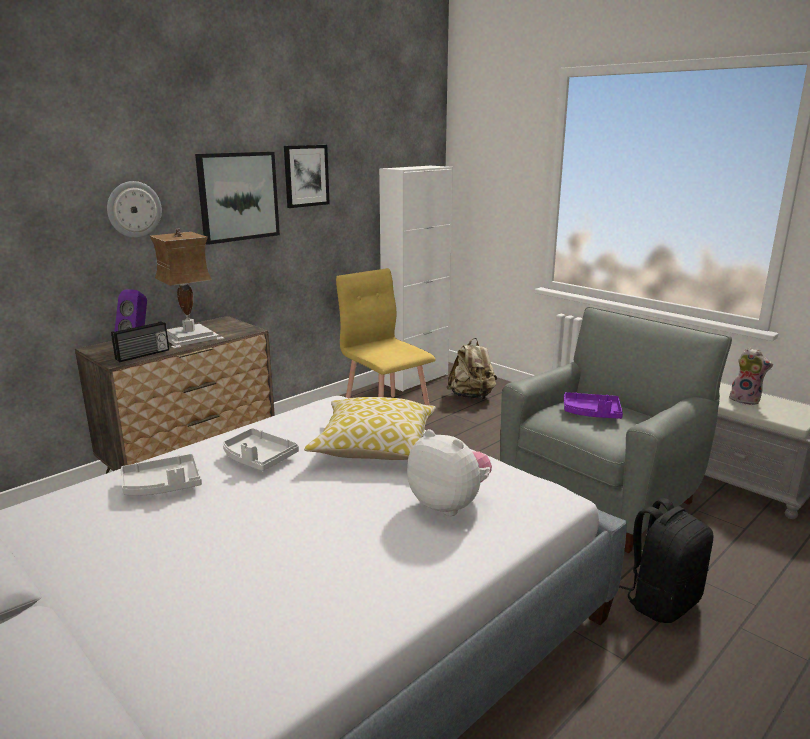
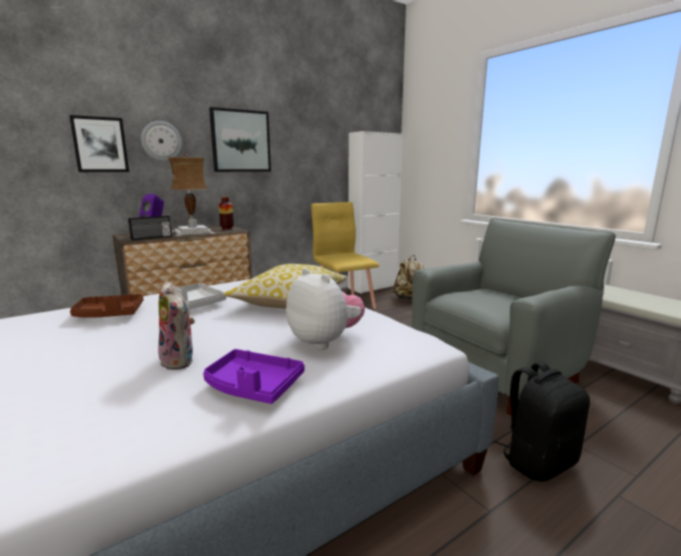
camera: 10 degrees right, 5 degrees down
grey tray [120,454,202,496] -> brown tray [70,294,143,318]
picture [284,145,330,208] -> picture moved to [69,115,129,172]
purple tray [564,392,623,419] -> purple tray moved to [203,349,304,404]
plush toy [729,347,773,405] -> plush toy moved to [158,281,195,370]
none -> vase [219,197,234,230]

